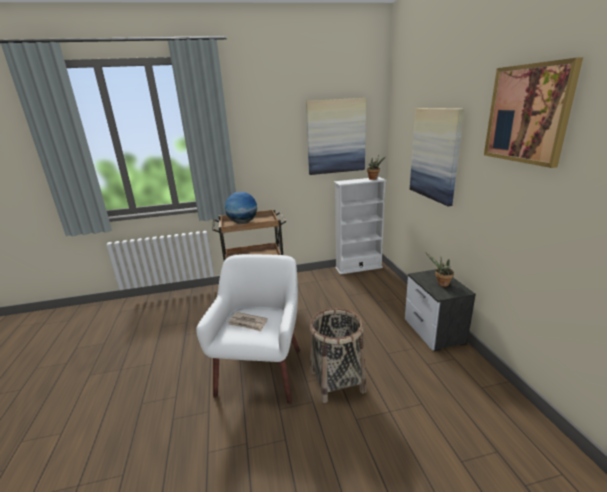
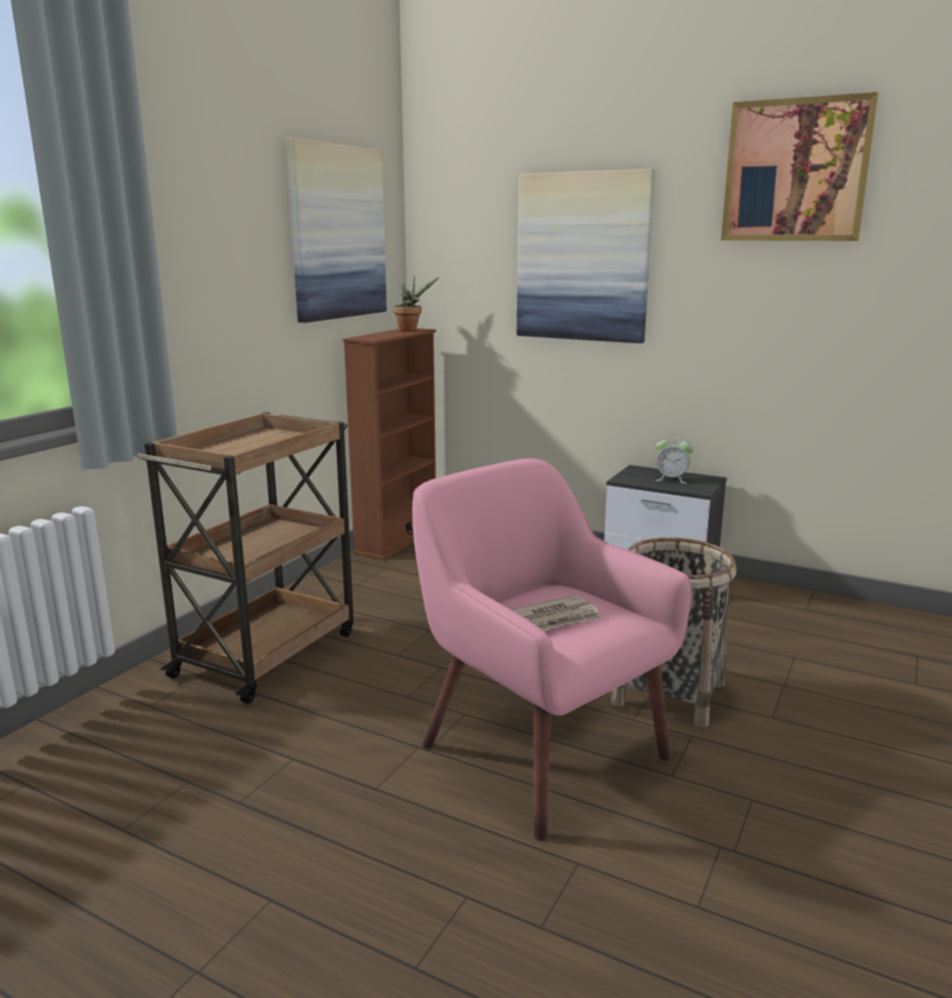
camera: 50 degrees left, 5 degrees down
white armchair [196,254,300,404] -> pink armchair [412,459,692,841]
globe [225,192,257,224] -> none
white bookcase [334,177,387,275] -> brown bookcase [343,328,436,560]
potted plant [425,252,454,287] -> alarm clock [655,434,694,484]

